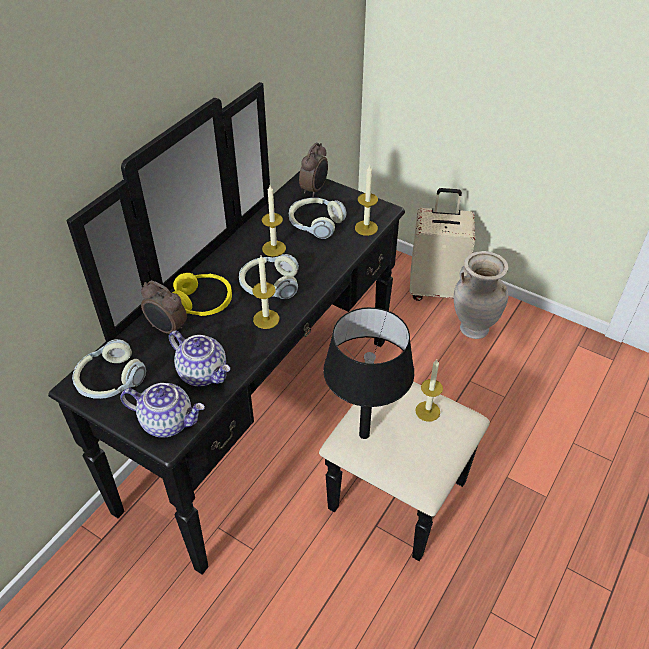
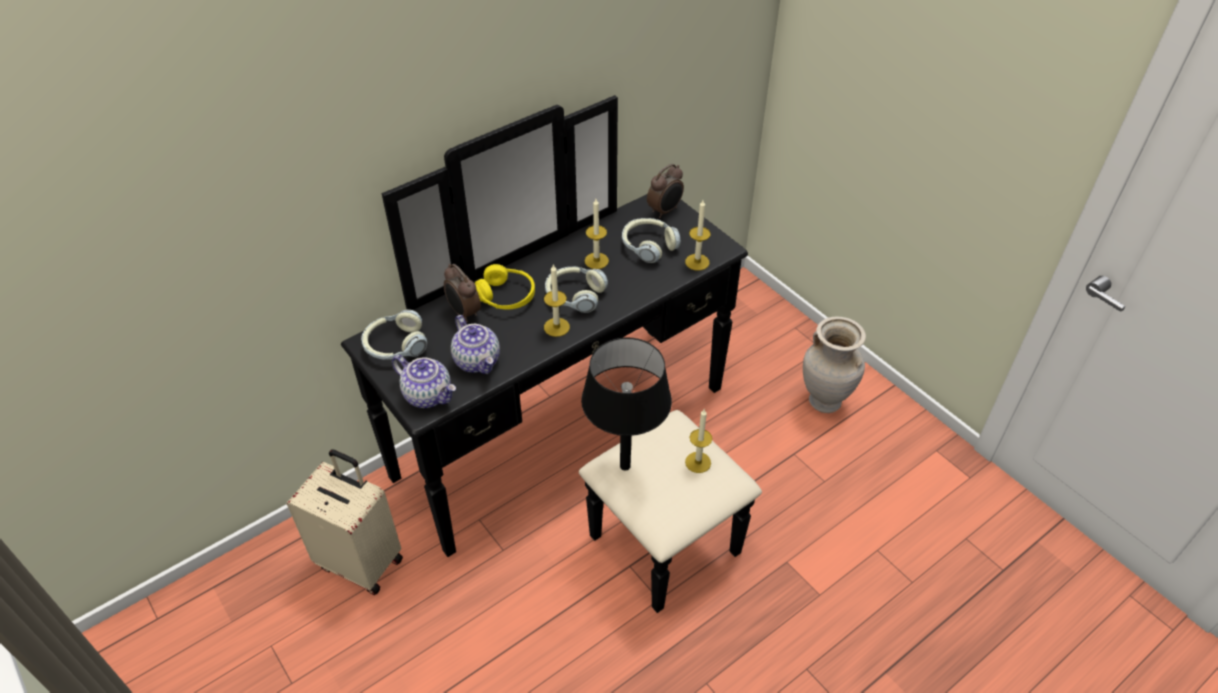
camera: 20 degrees right, 0 degrees up
beige suitcase [410,188,475,301] -> beige suitcase moved to [287,449,403,595]

